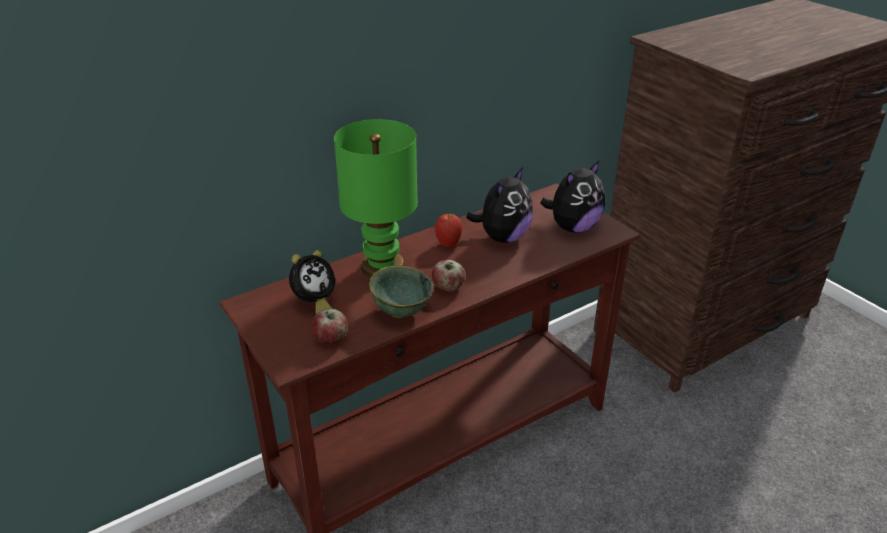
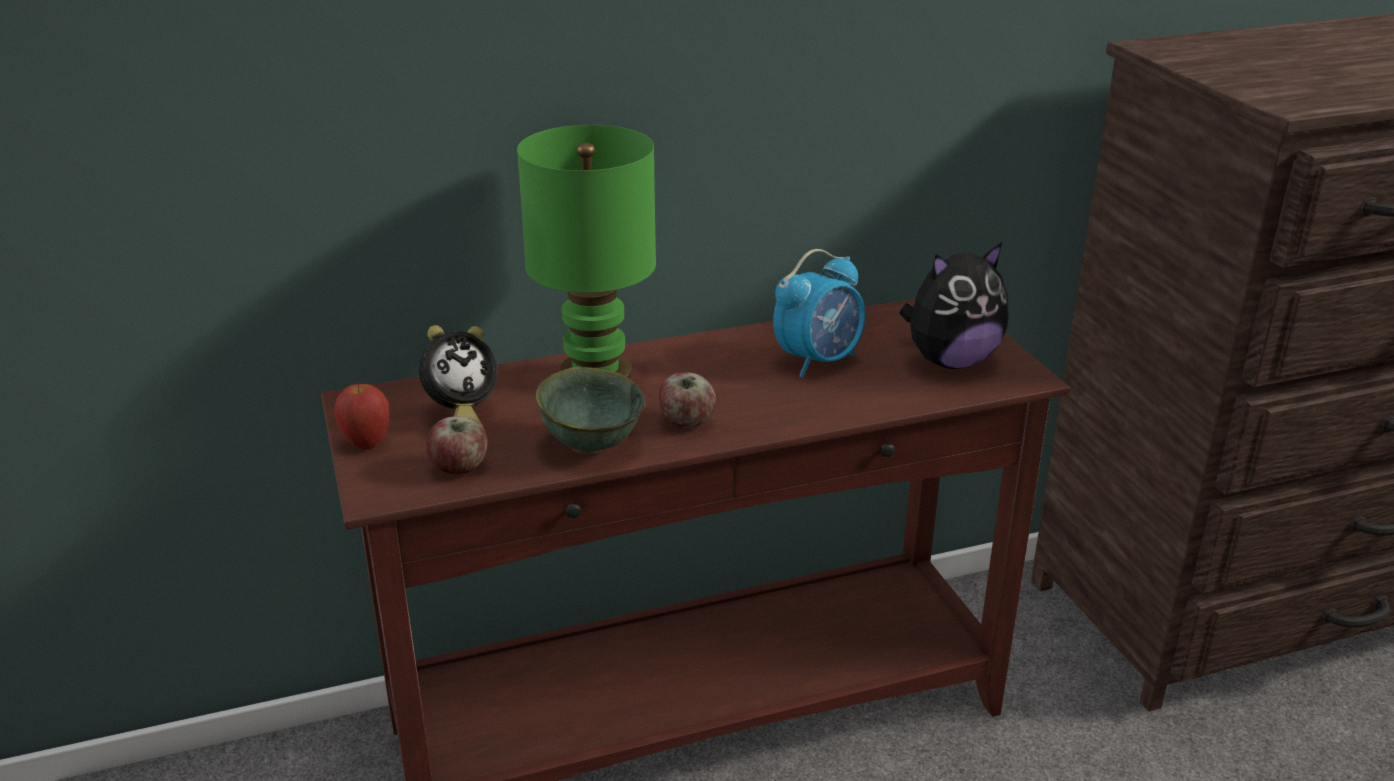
camera: 15 degrees right, 5 degrees down
apple [434,214,462,248] -> apple moved to [334,384,389,449]
plush toy [466,167,533,243] -> alarm clock [773,249,865,378]

